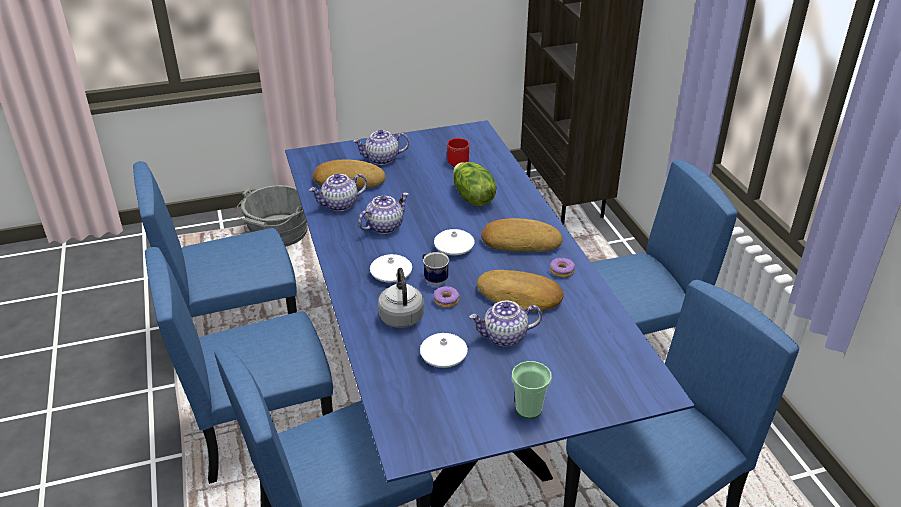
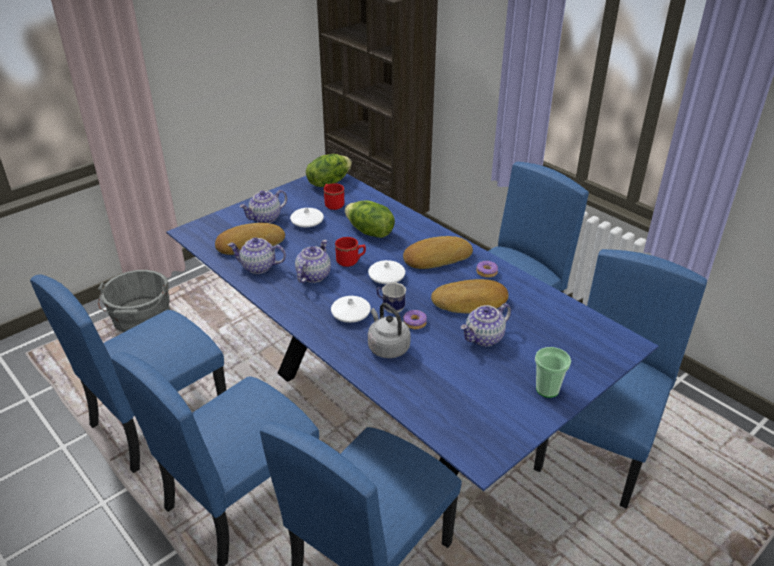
camera: 25 degrees left, 0 degrees up
teapot [309,174,367,211] -> teapot turned 60 degrees clockwise [228,237,286,274]
white vase [420,333,468,368] -> white vase moved to [290,208,324,227]
none -> lettuce [306,154,352,187]
none -> red mug [335,237,366,267]

